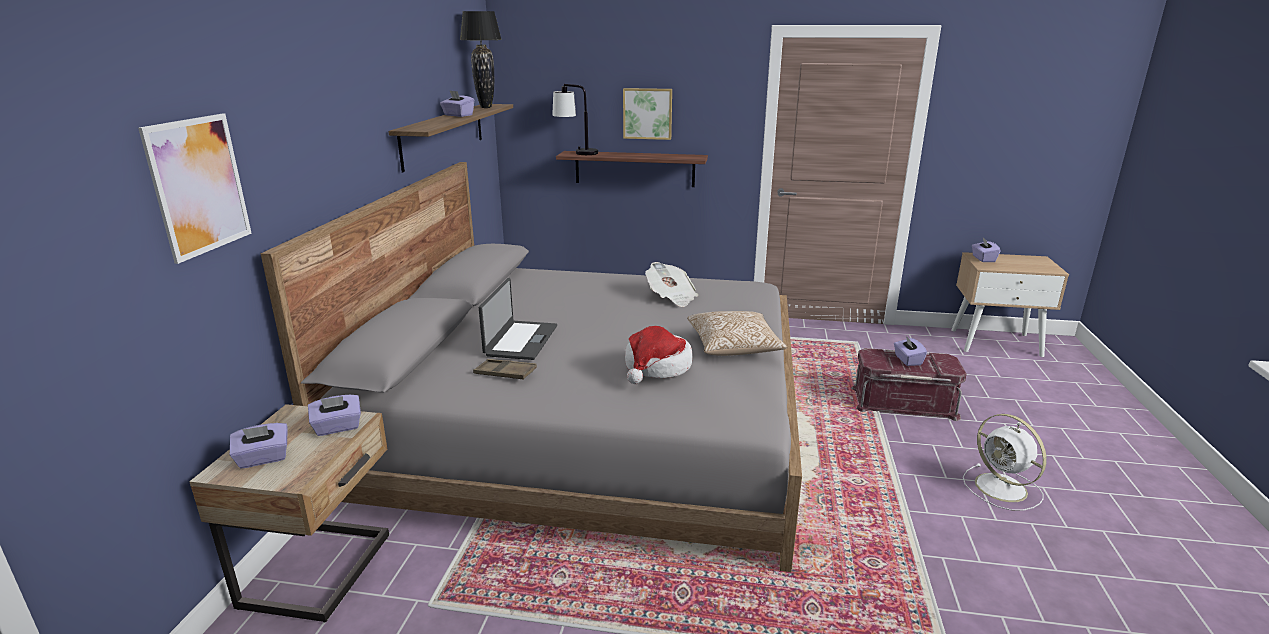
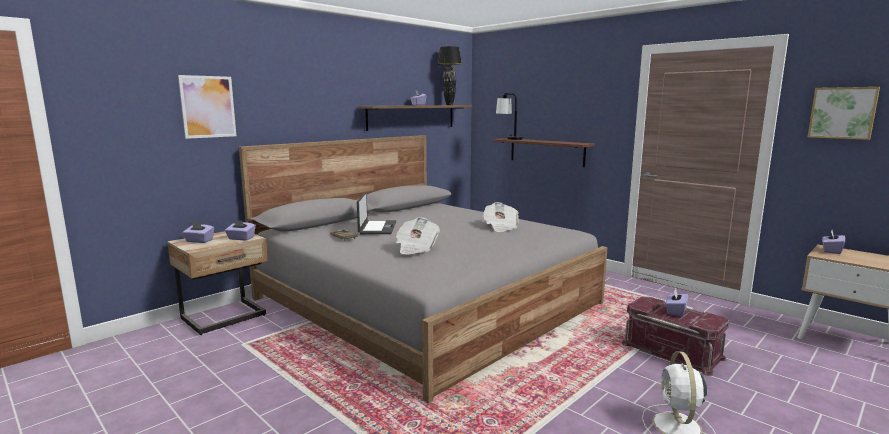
camera: 35 degrees right, 10 degrees down
laptop [479,278,557,360] -> laptop turned 45 degrees counterclockwise [357,192,396,234]
picture [623,88,672,140] -> picture moved to [808,87,880,140]
hat [625,326,692,384] -> newspaper [396,217,440,255]
pillow [687,311,788,356] -> none

